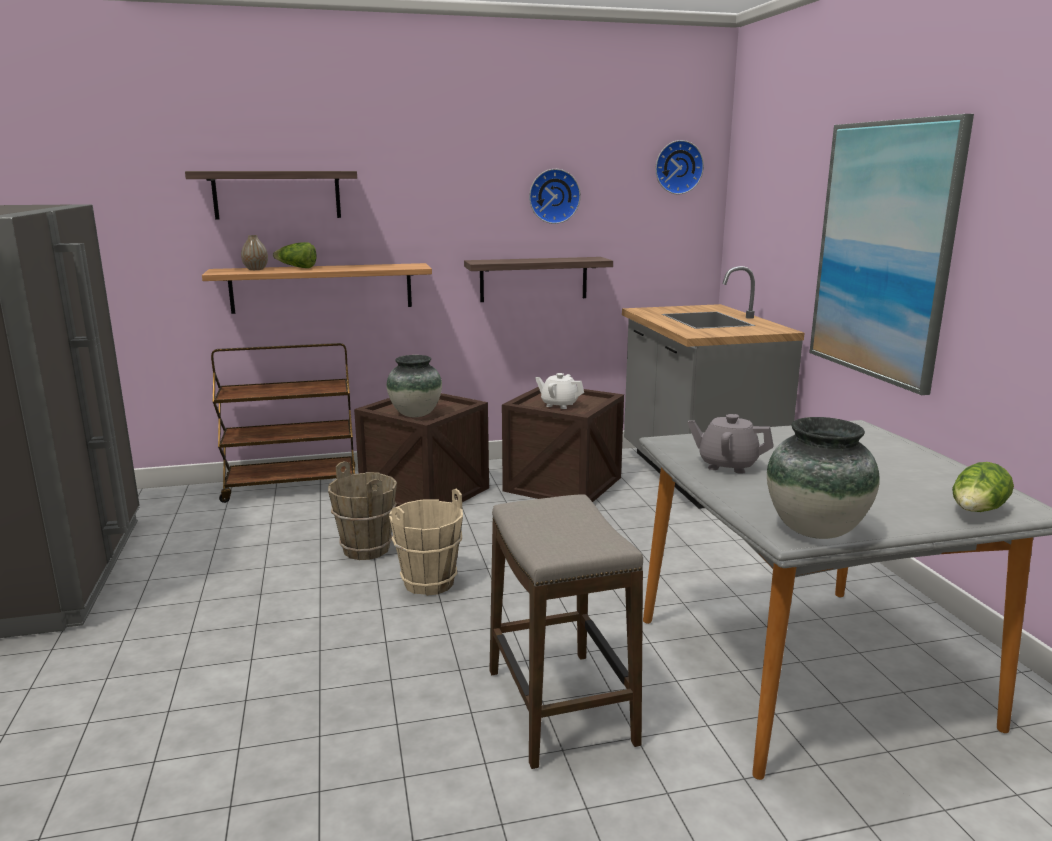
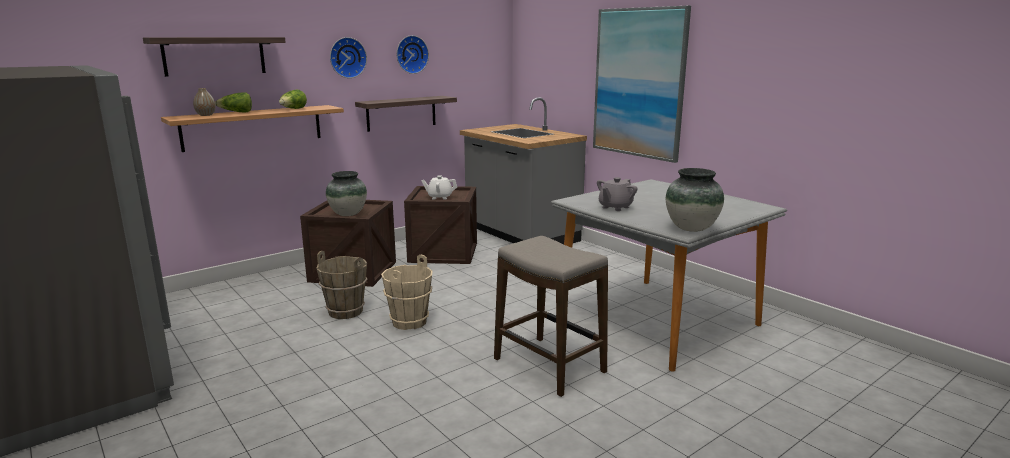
camera: 25 degrees left, 0 degrees up
brown cart [211,343,355,503] -> none
wall clock [656,140,704,194] -> wall clock moved to [330,37,367,78]
grey teapot [688,414,774,474] -> grey teapot turned 45 degrees counterclockwise [597,177,637,211]
lettuce [952,462,1014,512] -> lettuce moved to [279,90,307,109]

